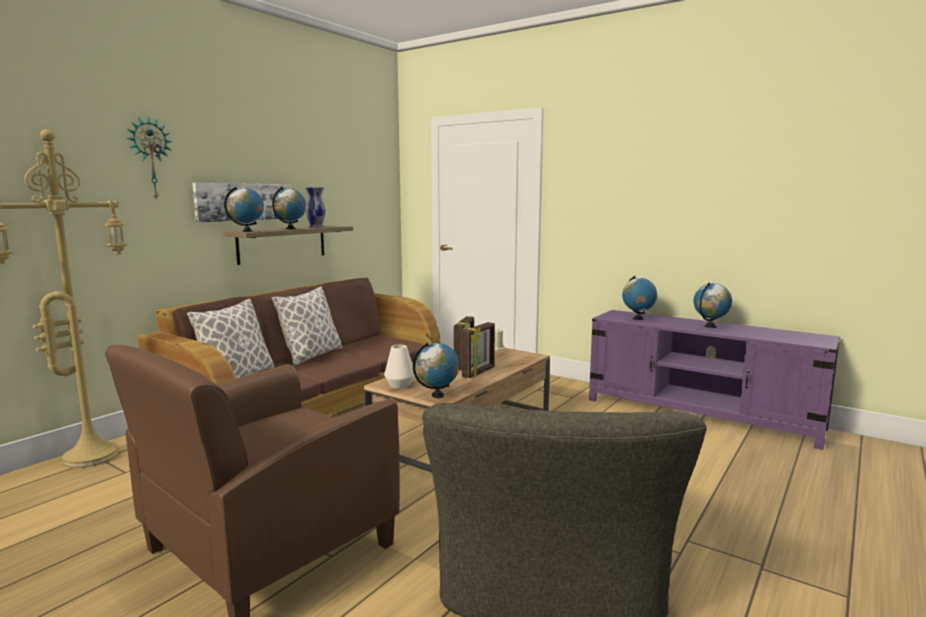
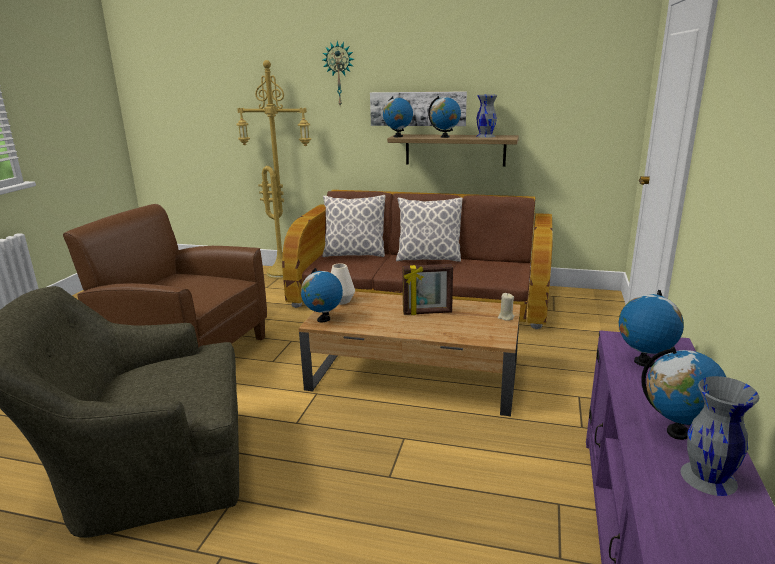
camera: 70 degrees right, 10 degrees up
picture frame [462,322,495,378] -> none
none -> grey vase [681,376,759,496]

